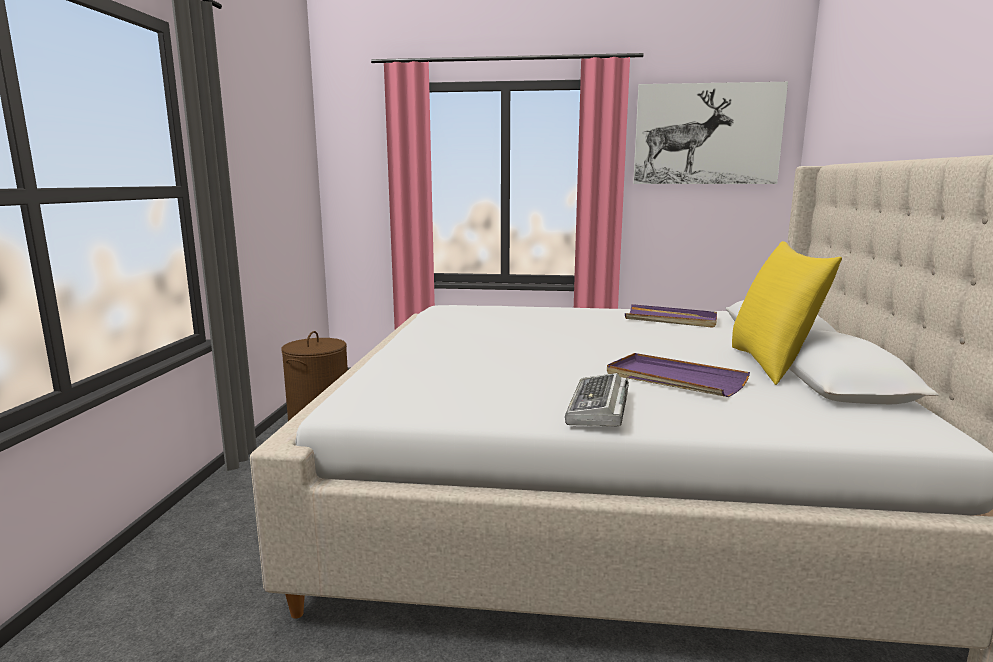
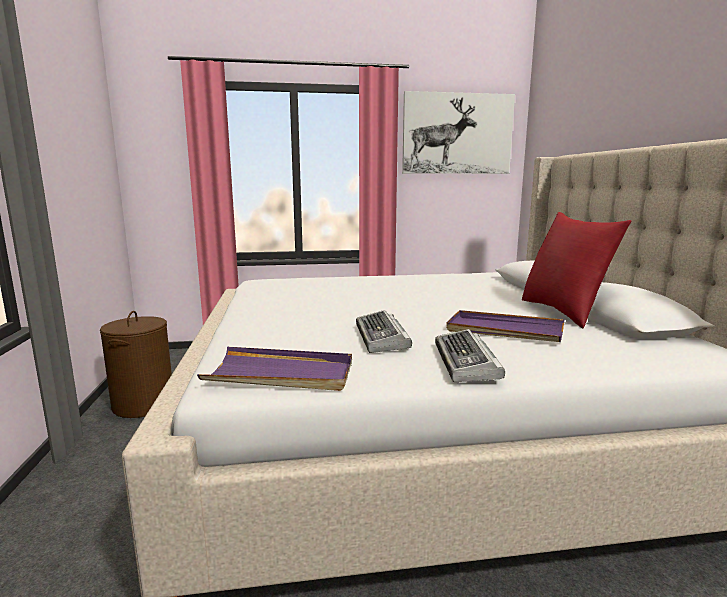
camera: 15 degrees left, 0 degrees up
purple tray [625,304,717,328] -> purple tray moved to [197,347,352,391]
yellow pillow [732,241,842,385] -> red pillow [522,212,632,328]
none -> keyboard [356,310,412,353]

